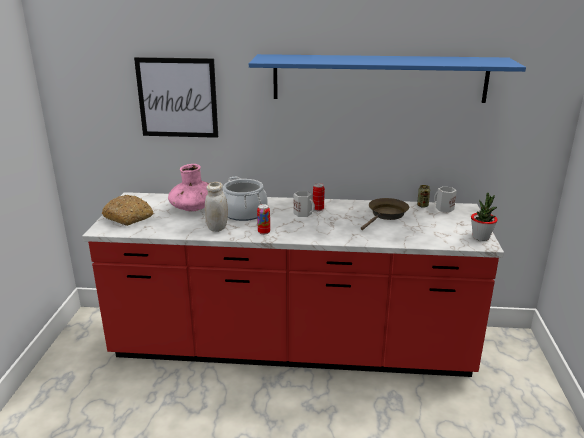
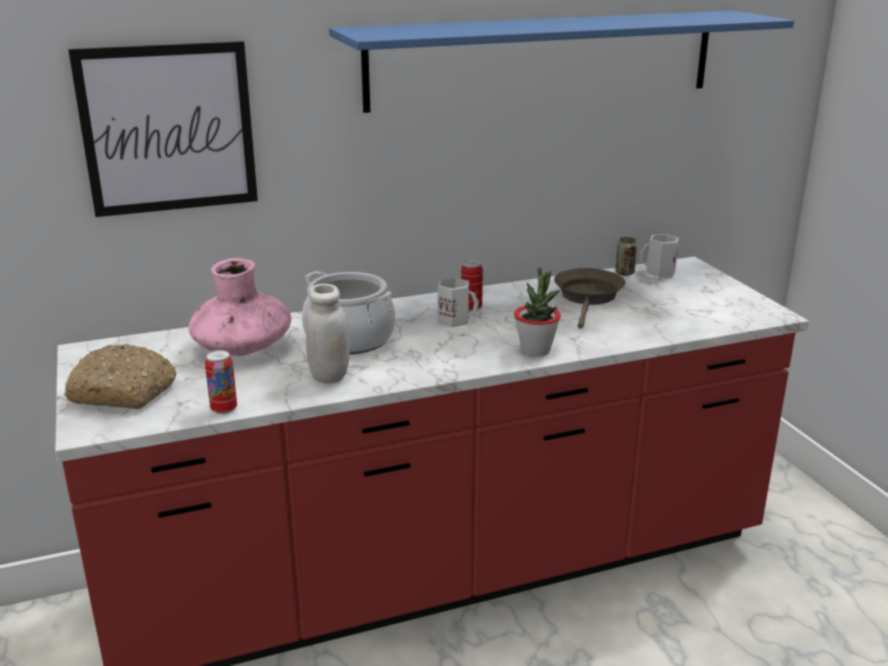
camera: 25 degrees left, 0 degrees up
can [257,204,270,235] -> can moved to [205,350,237,414]
potted plant [471,193,498,241] -> potted plant moved to [514,267,561,356]

